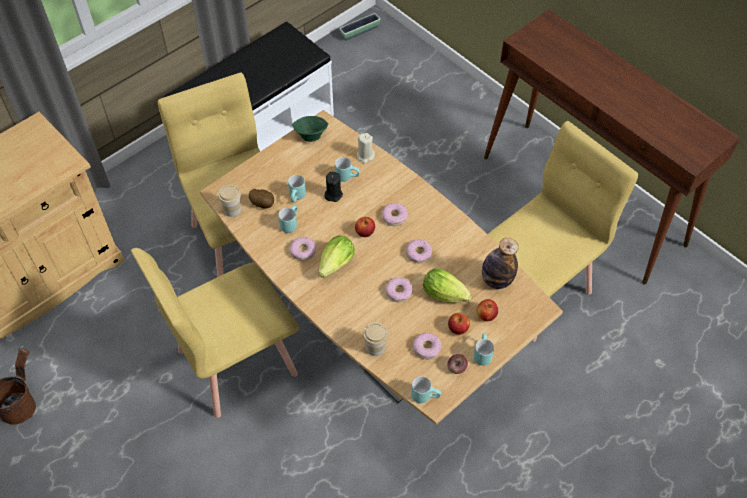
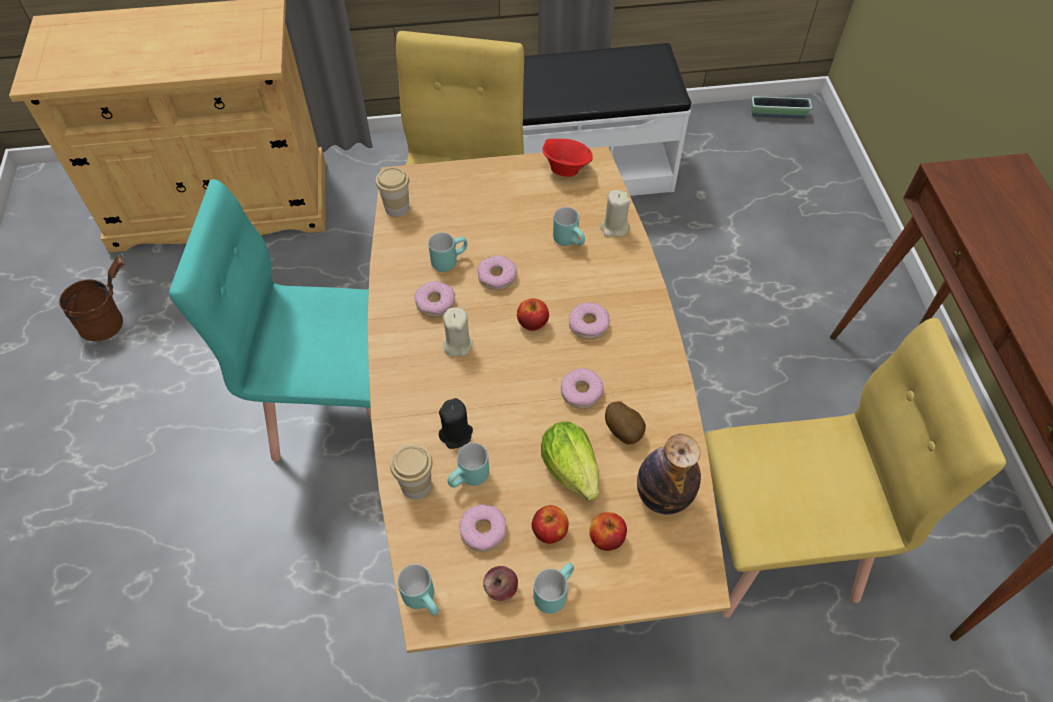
camera: 35 degrees right, 0 degrees up
yellow chair [131,248,299,418] -> turquoise chair [169,179,371,461]
potato [249,189,274,208] -> potato moved to [605,401,646,444]
turquoise mug [288,175,306,203] -> turquoise mug moved to [447,443,489,488]
green bowl [292,116,328,142] -> red bowl [542,139,593,177]
lettuce [318,235,355,278] -> beige candle [443,307,473,356]
black candle [324,172,343,202] -> black candle moved to [439,398,473,449]
donut [385,277,413,302] -> donut moved to [478,255,517,290]

